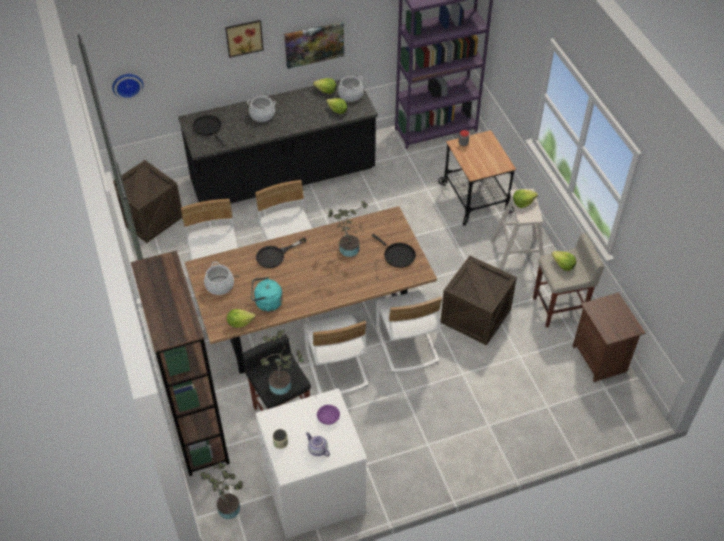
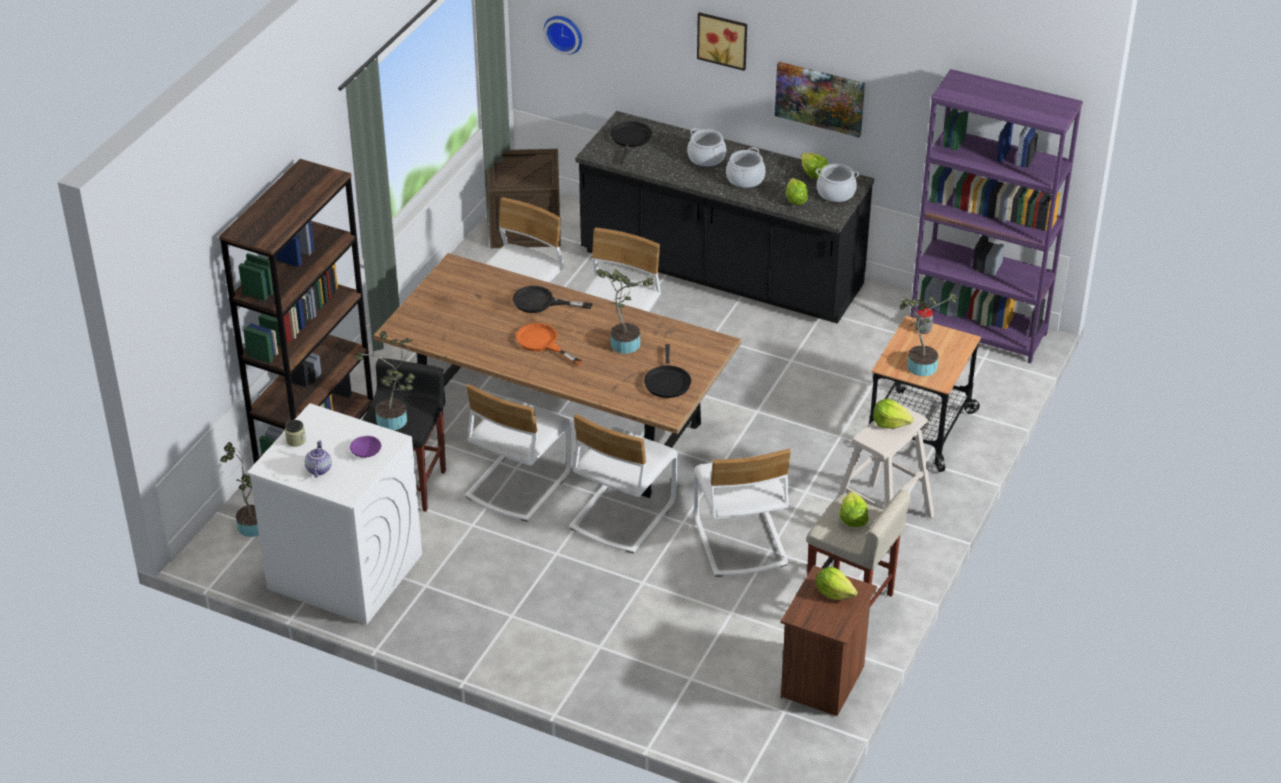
camera: 45 degrees right, 10 degrees down
cooking pot [204,262,234,295] -> cooking pot moved to [726,147,765,188]
lettuce [227,309,256,328] -> lettuce moved to [816,567,858,600]
turquoise kettle [251,277,283,311] -> none
crate [440,255,517,345] -> white chair [694,449,791,577]
none -> orange frying pan [516,323,583,366]
none -> potted plant [899,294,959,376]

